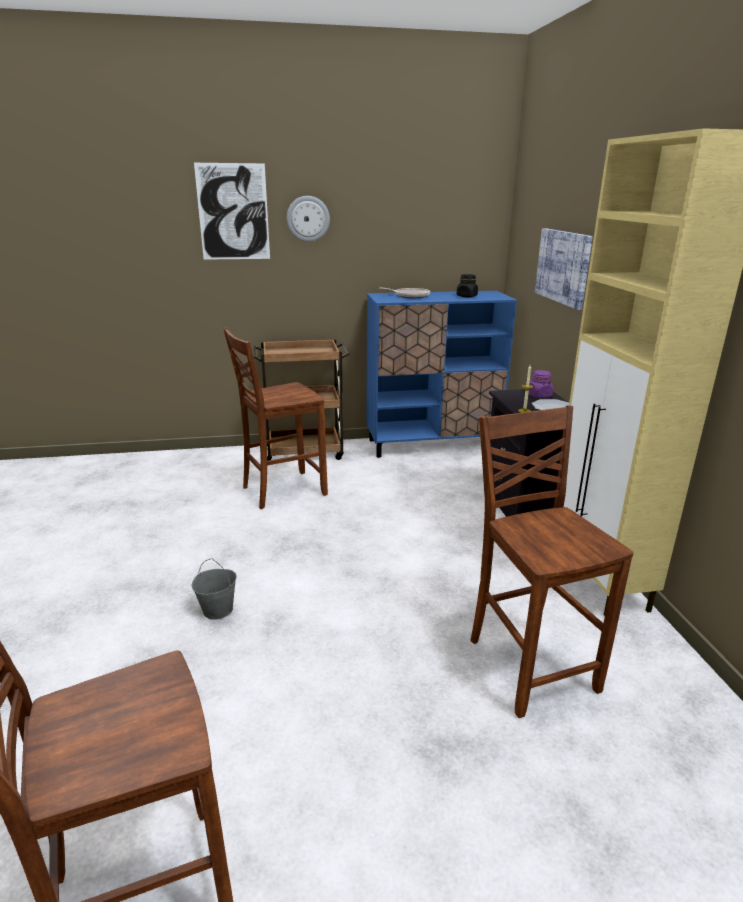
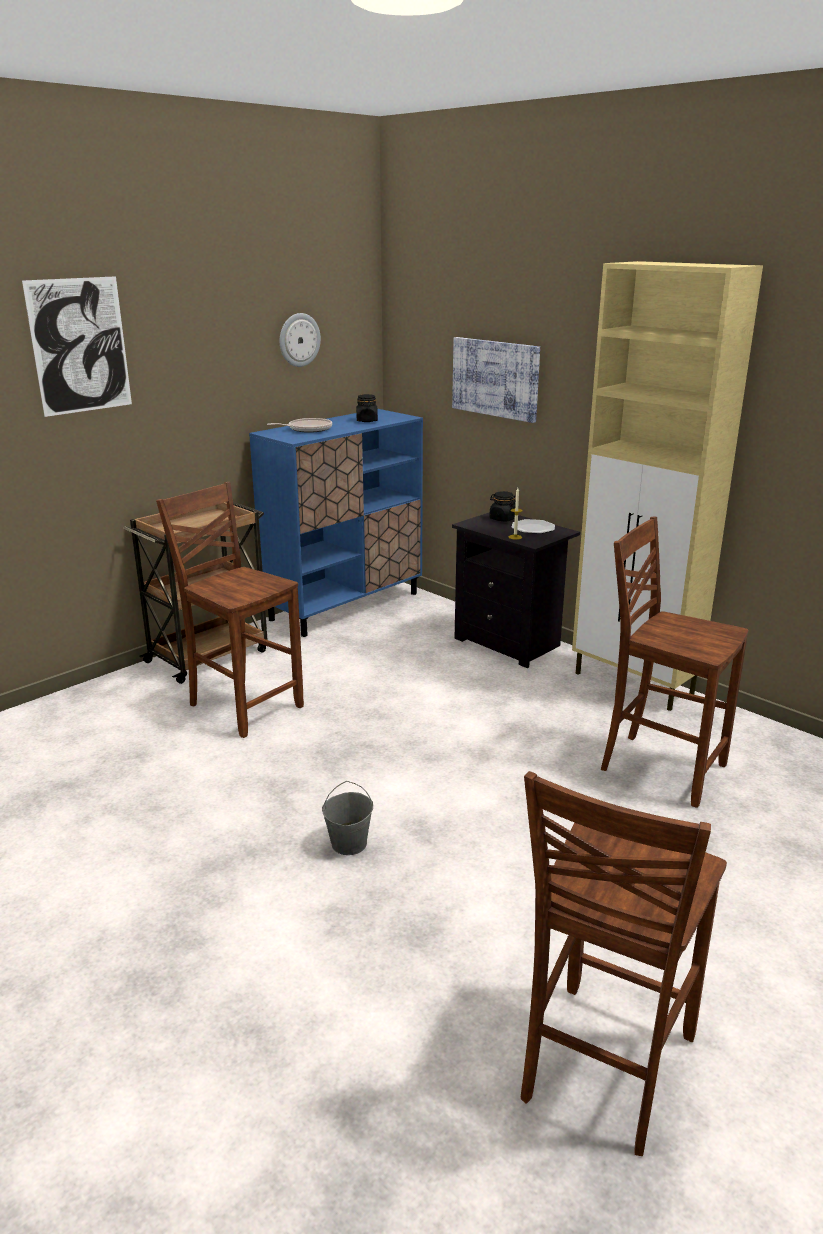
camera: 35 degrees left, 0 degrees up
brown chair [223,327,328,509] -> brown chair turned 105 degrees clockwise [156,482,304,738]
wall clock [287,196,330,242] -> wall clock moved to [280,313,321,367]
purple jar [528,370,553,398] -> black jar [489,491,516,522]

